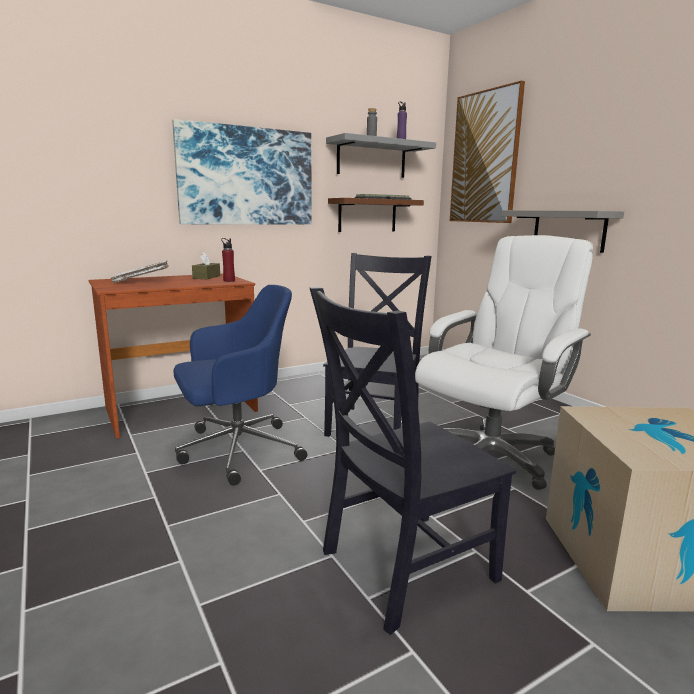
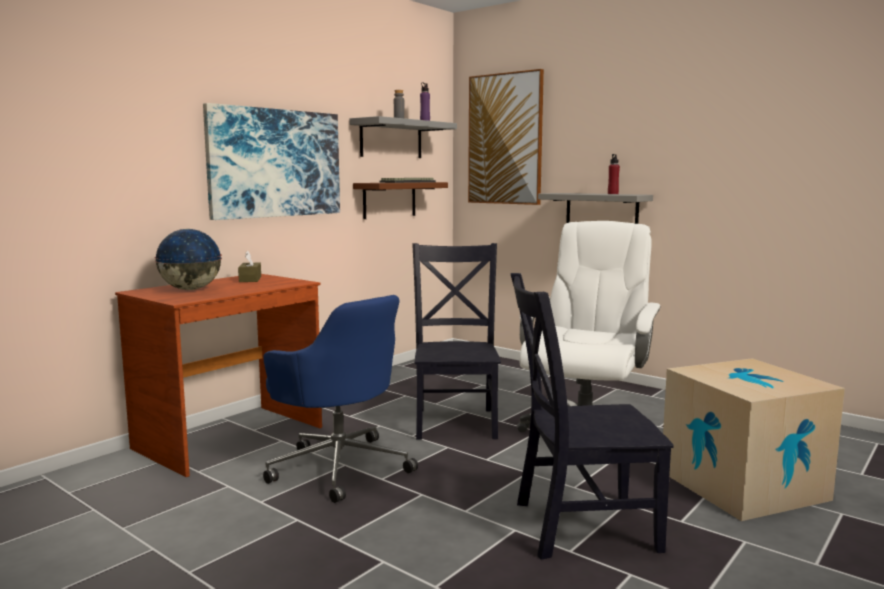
camera: 20 degrees left, 5 degrees down
white book [111,260,169,283] -> globe [154,229,222,290]
blue office chair [173,285,307,486] -> blue office chair turned 90 degrees clockwise [263,295,418,503]
red bottle [221,238,235,282] -> red bottle moved to [608,154,620,194]
black chair [309,287,516,635] -> black chair turned 45 degrees clockwise [511,273,674,560]

